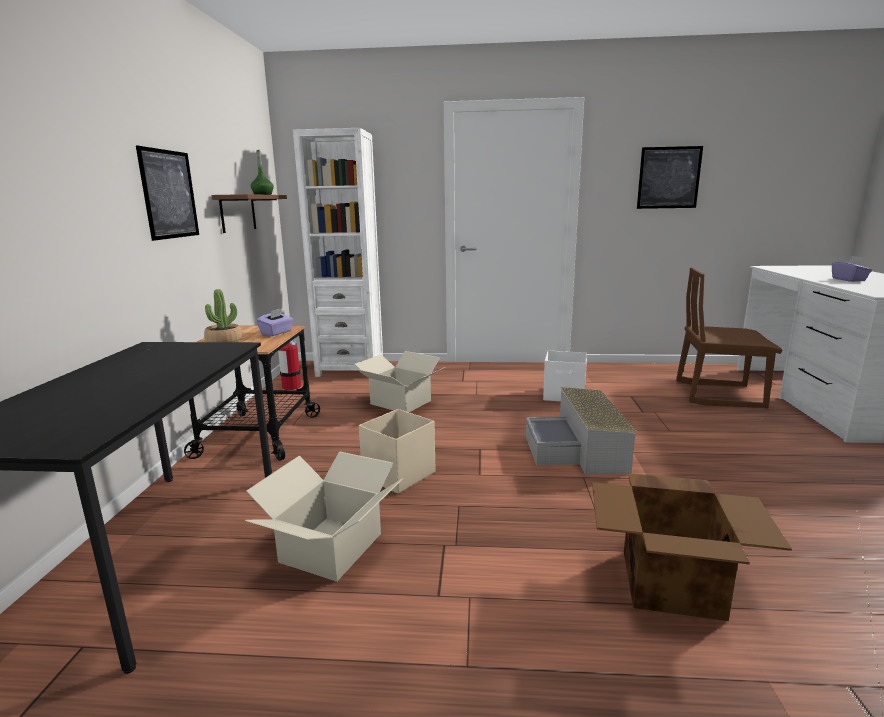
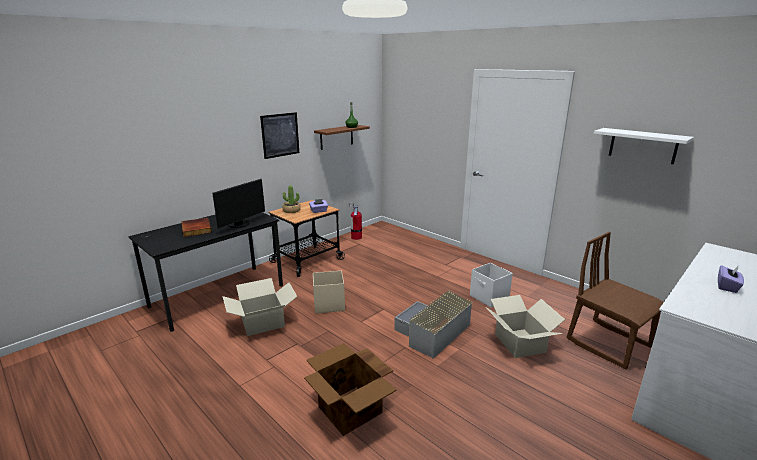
camera: 40 degrees right, 5 degrees up
white bookcase [293,128,383,377] -> none
cardboard box [355,351,446,413] -> cardboard box moved to [486,295,565,358]
picture [637,146,703,209] -> white shelf [594,128,694,164]
none -> book [181,218,212,237]
none -> monitor [212,179,265,229]

